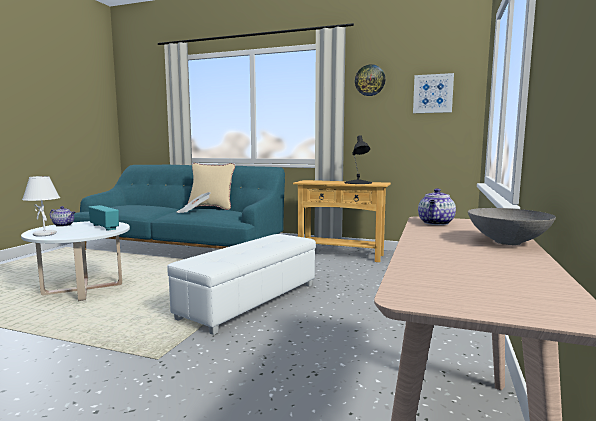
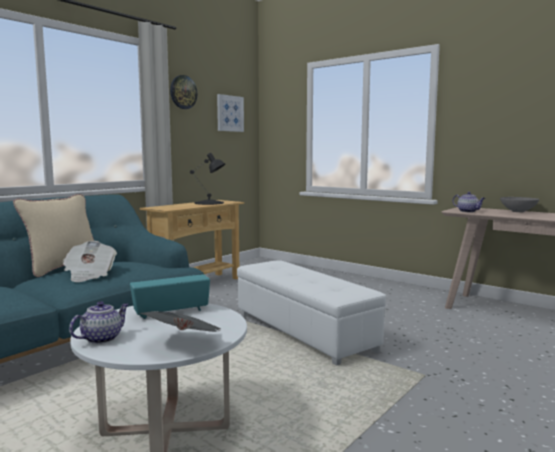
camera: 70 degrees left, 0 degrees up
white table lamp [22,176,60,236] -> newspaper [138,311,222,332]

